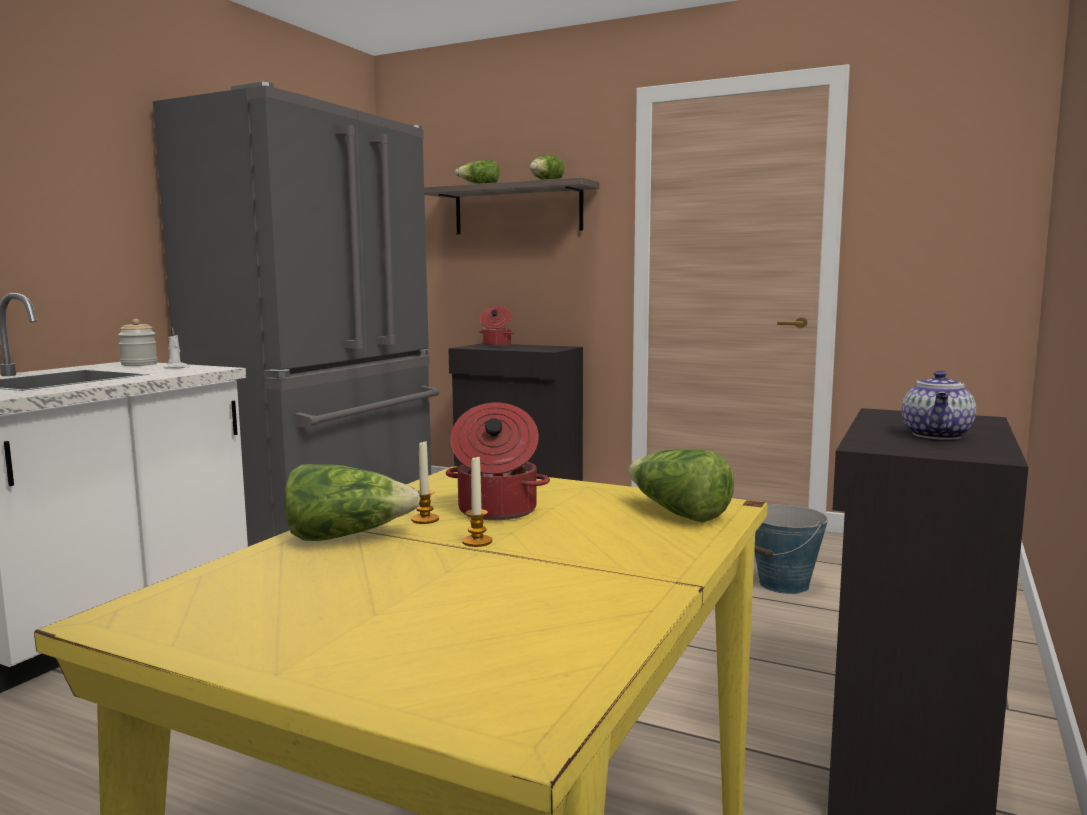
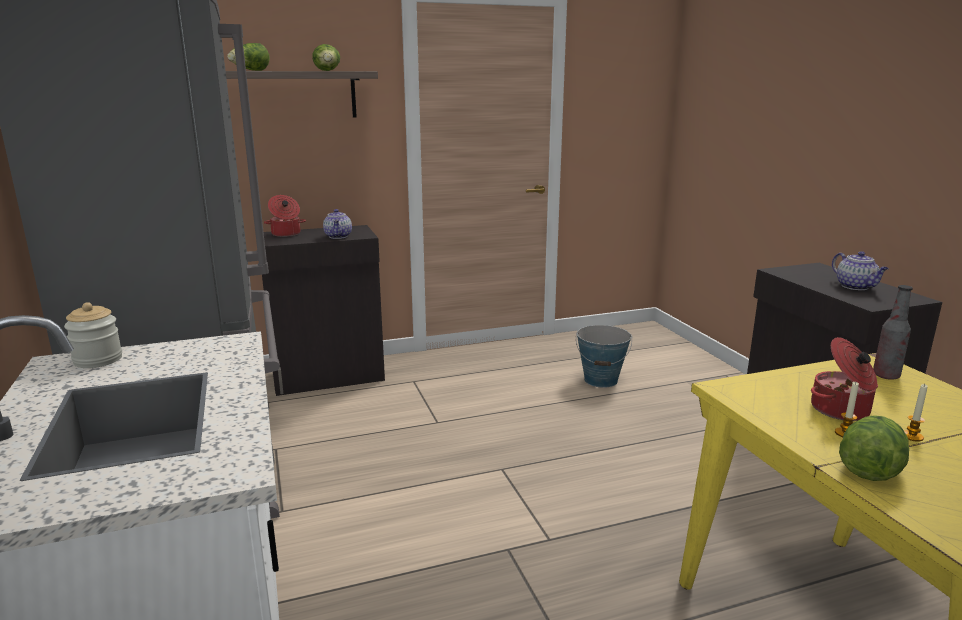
camera: 45 degrees left, 10 degrees up
white candle [163,328,190,368] -> none
lettuce [628,449,734,523] -> bottle [873,285,913,380]
none -> teapot [323,209,352,239]

